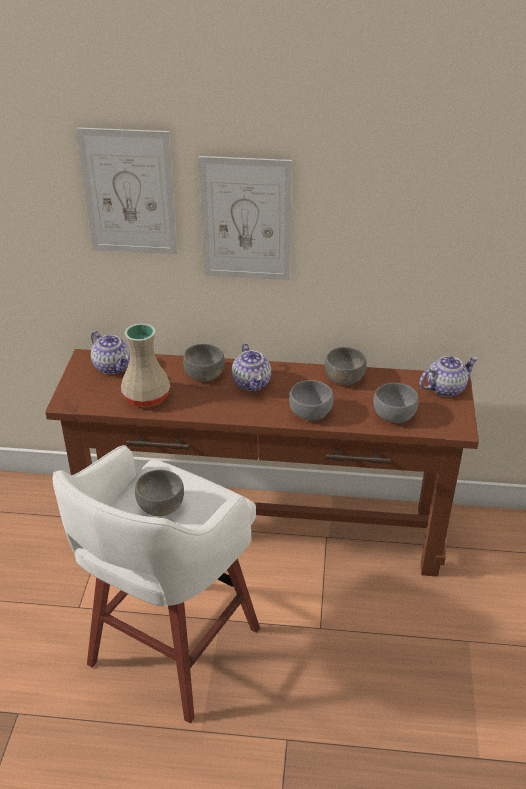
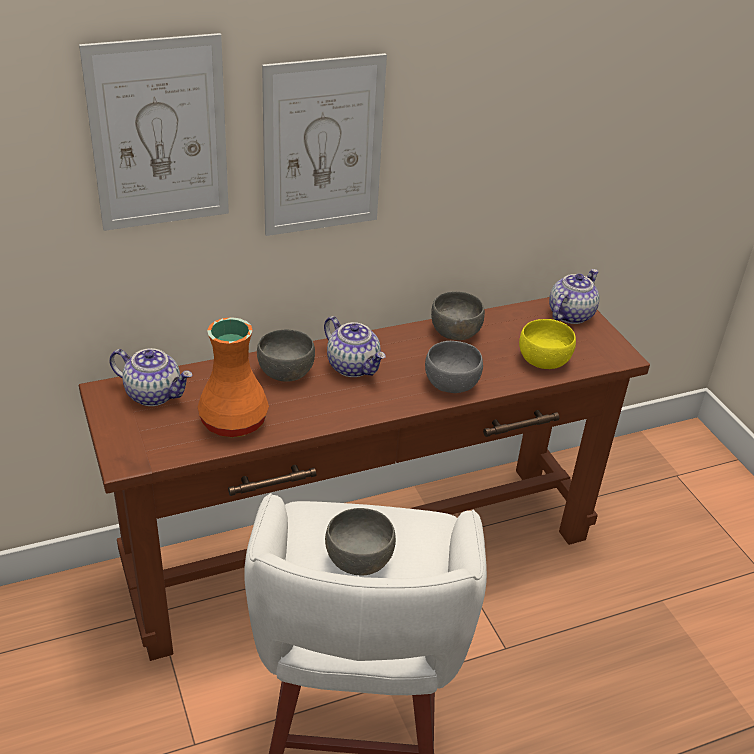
camera: 30 degrees left, 0 degrees up
beige vase [121,323,170,408] -> orange vase [198,317,269,438]
grey bowl [373,383,418,423] -> yellow bowl [519,319,576,369]

